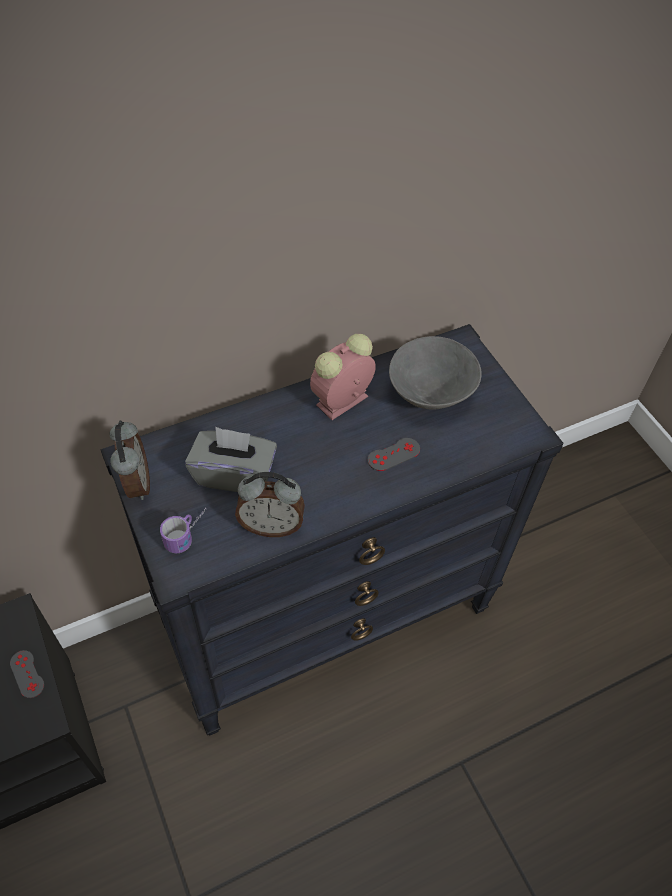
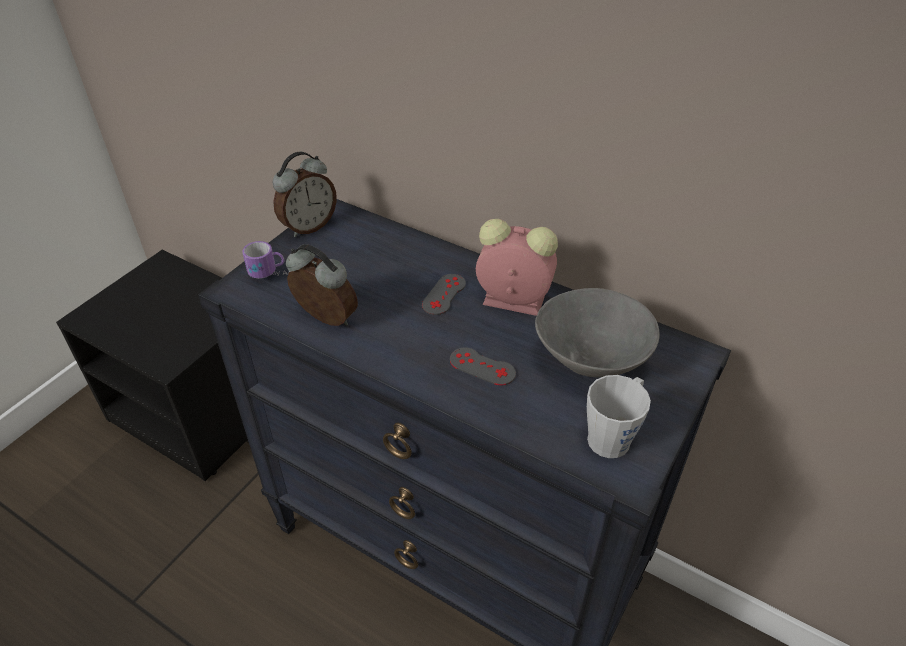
camera: 60 degrees right, 10 degrees down
grey game controller [10,650,44,698] -> grey game controller moved to [422,274,466,315]
grey tissue box [185,427,277,492] -> none
alarm clock [235,472,305,537] -> alarm clock turned 150 degrees clockwise [286,244,358,326]
none -> grey mug [587,375,651,458]

